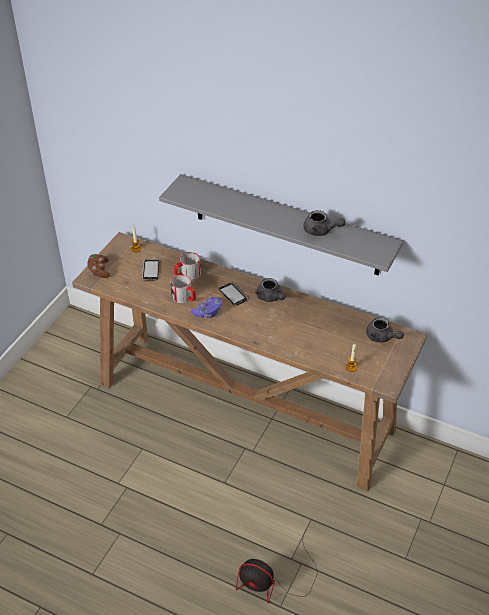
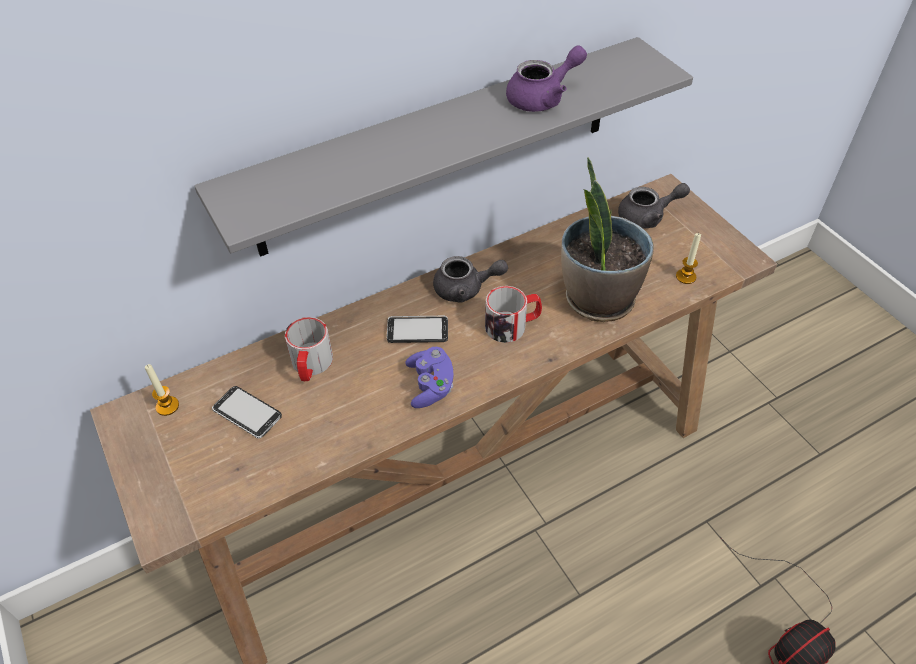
camera: 55 degrees left, 5 degrees up
brown game controller [87,254,110,278] -> none
mug [171,275,196,303] -> mug moved to [485,286,542,343]
grey teapot [303,210,345,236] -> purple teapot [506,46,587,112]
none -> potted plant [561,157,654,322]

